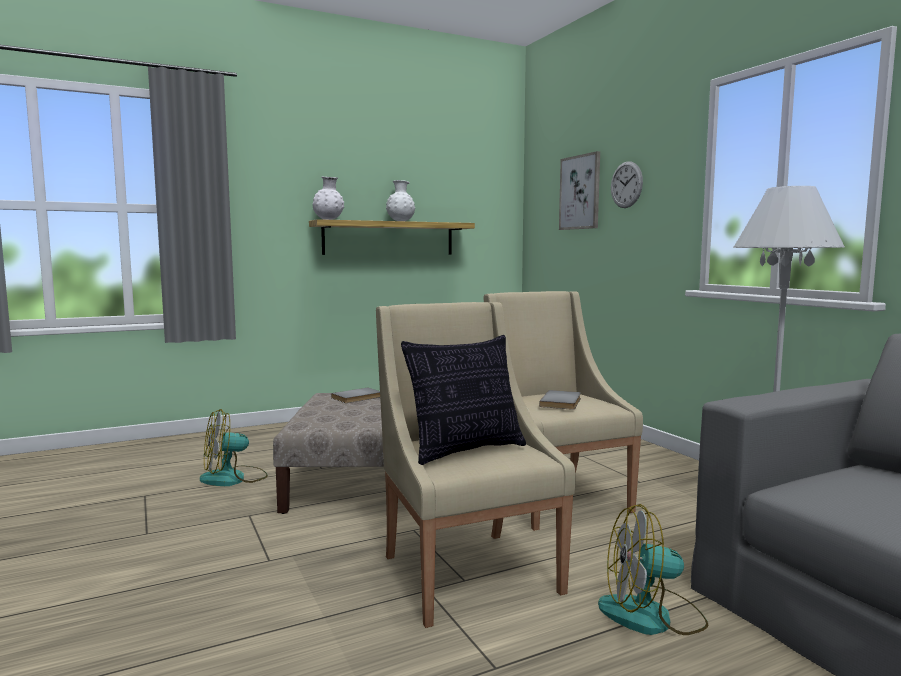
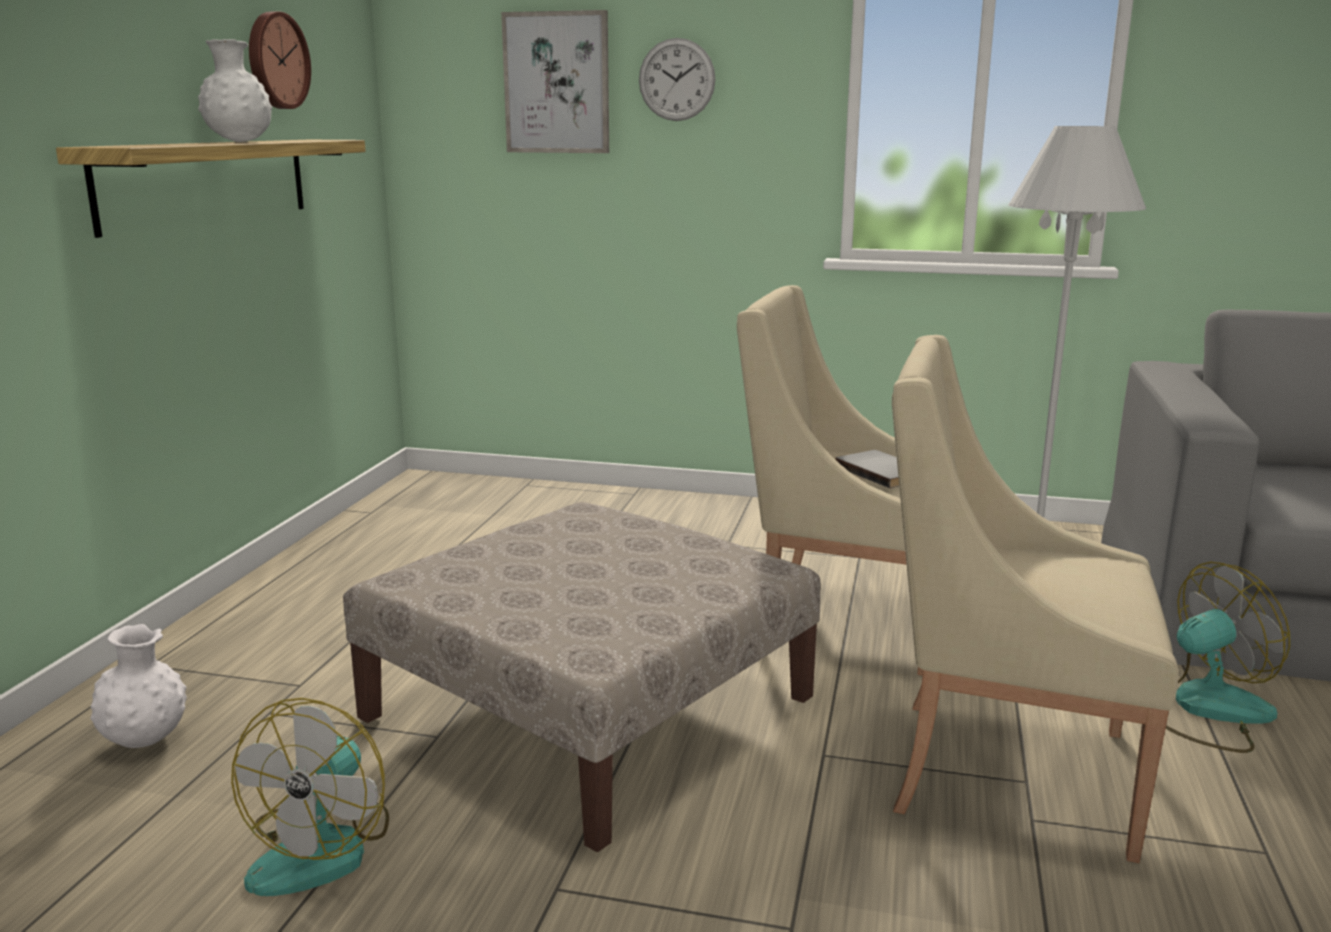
camera: 50 degrees left, 10 degrees up
white vase [313,176,344,220] -> white vase moved to [90,624,187,748]
grey book [331,388,380,403] -> none
pillow [401,335,526,465] -> none
fan [598,504,708,635] -> fan turned 150 degrees counterclockwise [1166,562,1290,753]
none -> wall clock [249,11,311,109]

